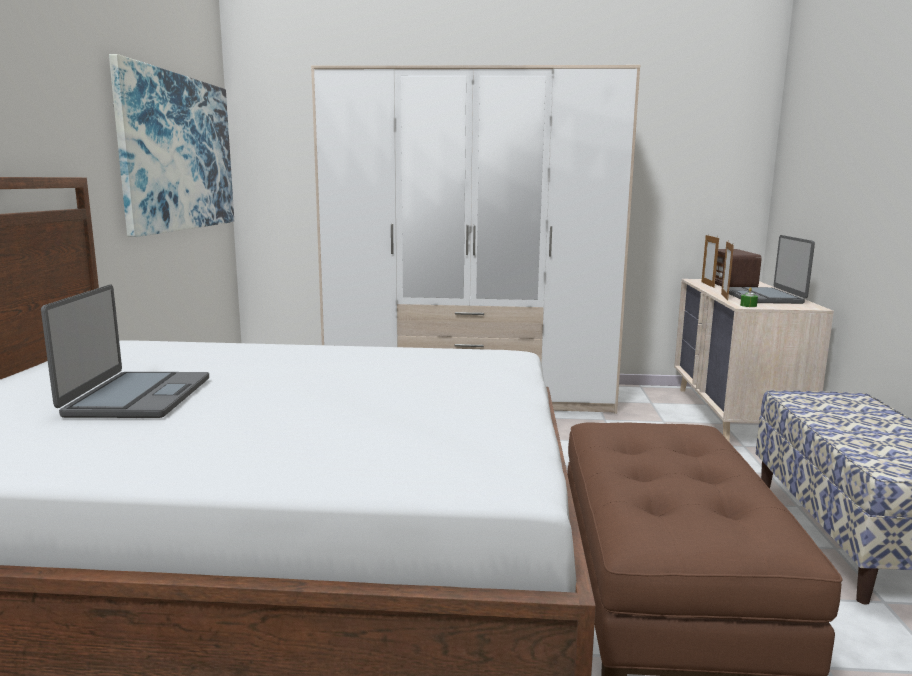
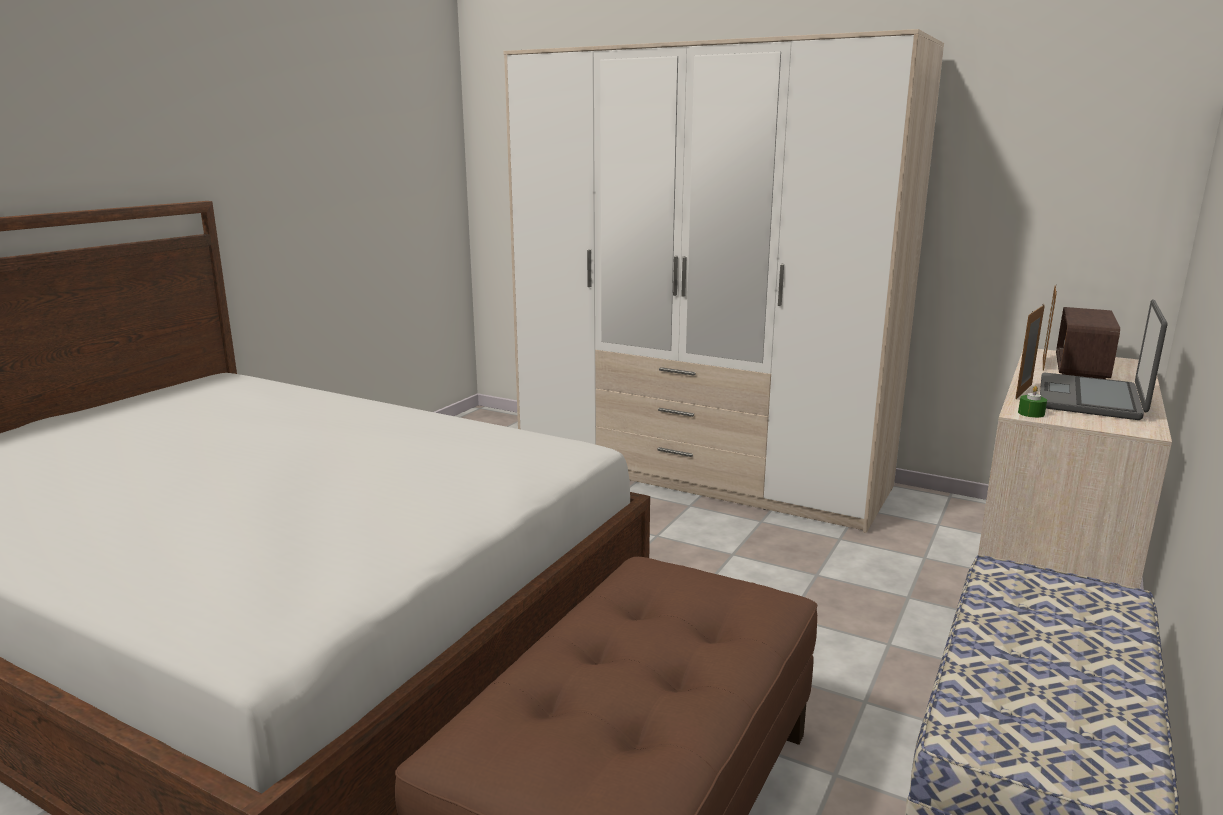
camera: 25 degrees right, 5 degrees up
laptop [41,285,209,418] -> none
picture [109,54,234,237] -> none

